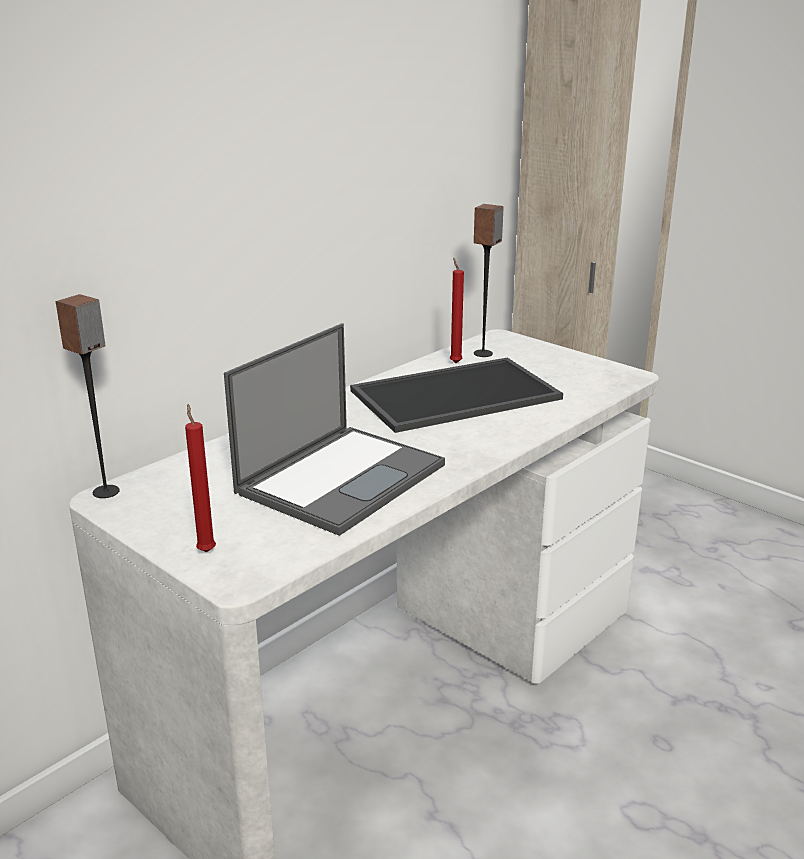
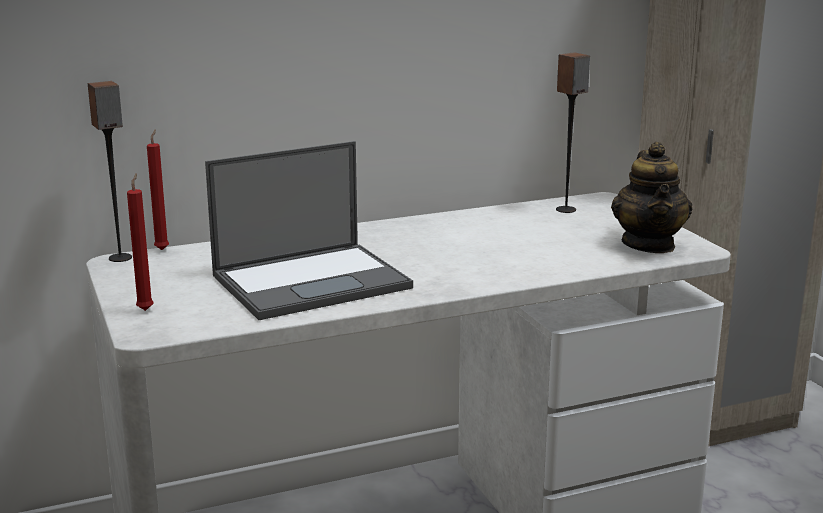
camera: 25 degrees right, 5 degrees down
tray [350,358,563,433] -> none
red candle [450,258,464,363] -> red candle moved to [147,130,169,250]
none -> teapot [611,142,692,253]

